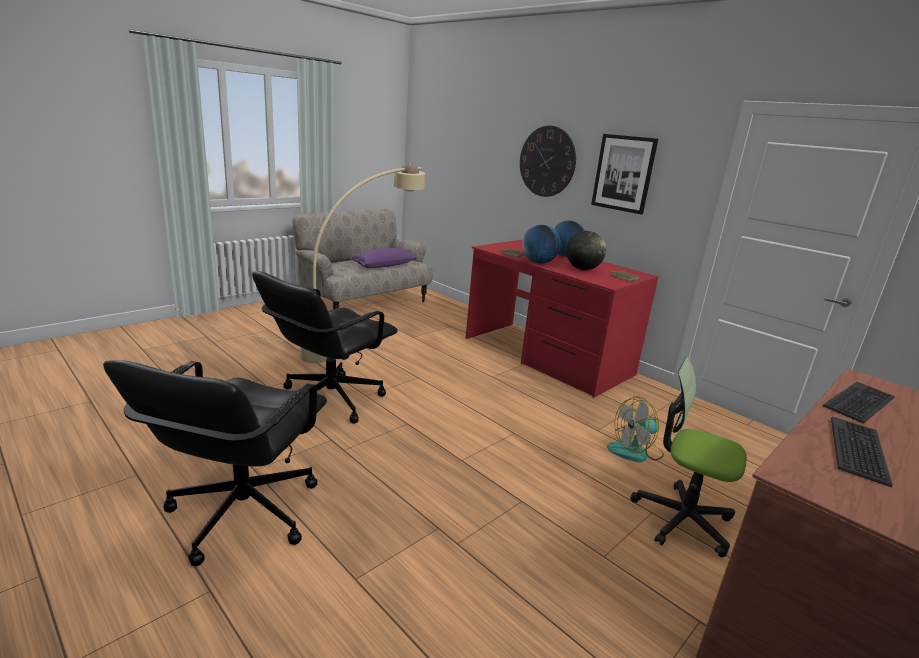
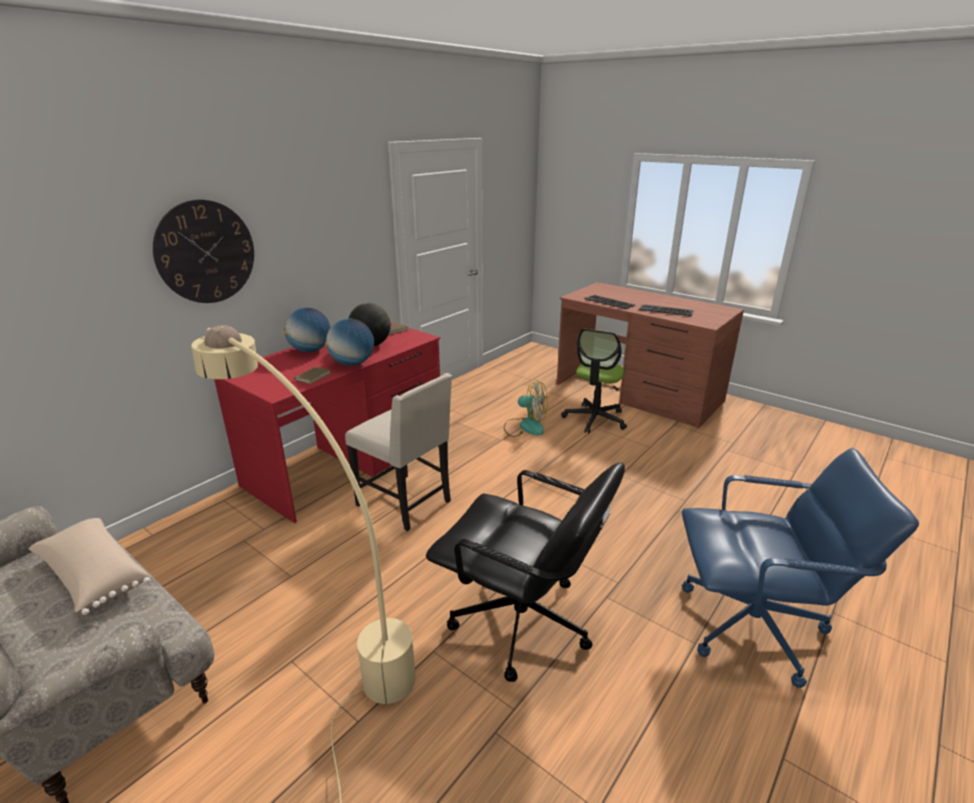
camera: 95 degrees left, 5 degrees up
black office chair [103,360,327,566] -> blue office chair [682,448,919,688]
purple pillow [350,248,417,268] -> beige pillow [29,518,150,615]
picture [591,134,658,214] -> none
fan [607,396,664,462] -> fan turned 45 degrees counterclockwise [504,380,548,437]
none -> beige chair [345,373,452,531]

